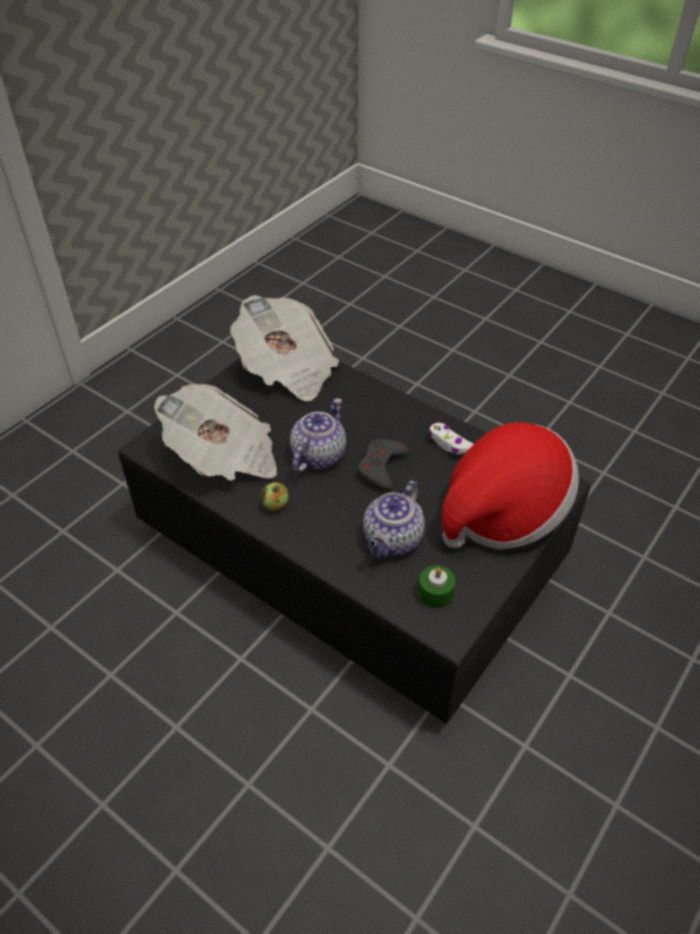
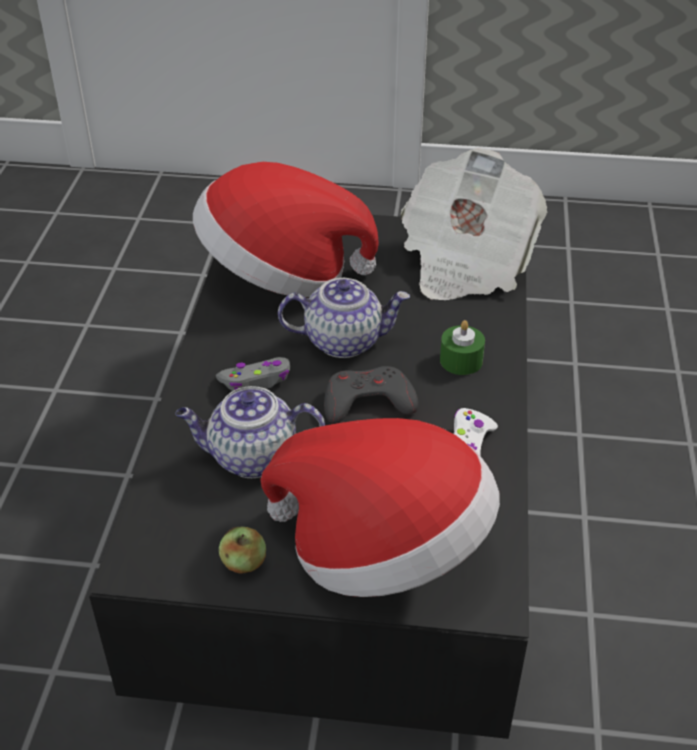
camera: 60 degrees right, 5 degrees down
newspaper [154,384,277,481] -> hat [193,162,379,297]
apple [260,482,289,511] -> apple moved to [219,527,266,574]
green candle [418,565,455,608] -> green candle moved to [440,320,485,375]
none -> grey game controller [216,357,290,391]

